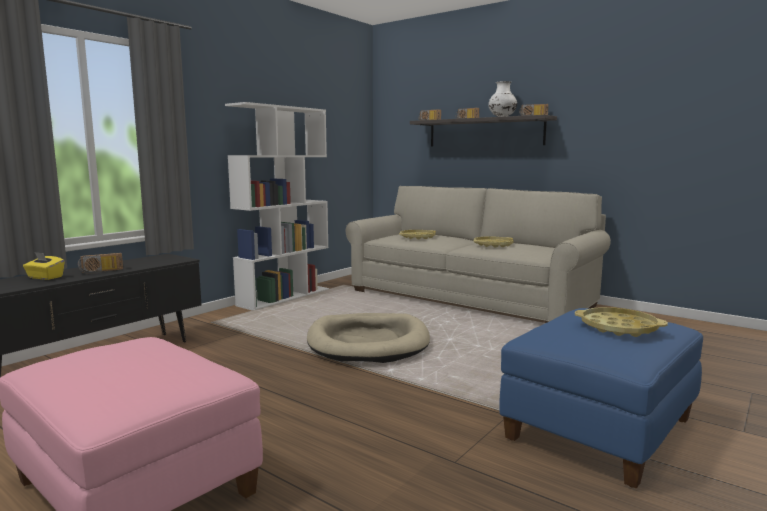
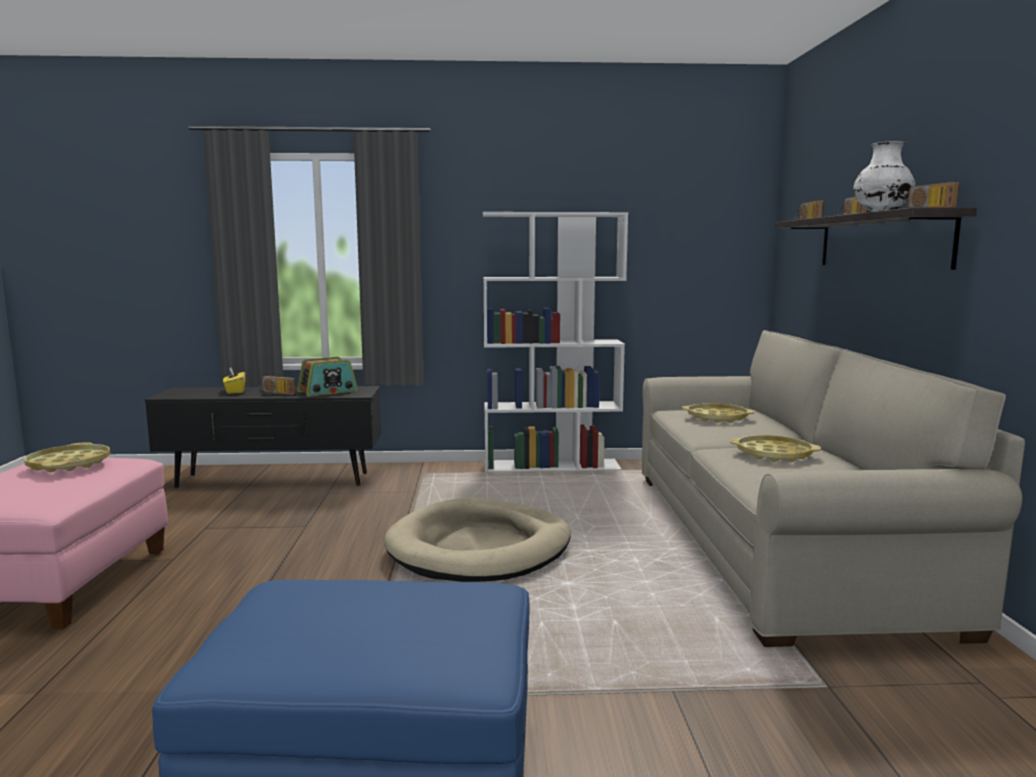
camera: 50 degrees right, 0 degrees up
yellow tray [575,307,668,337] -> yellow tray moved to [24,442,110,472]
none -> radio [297,357,358,397]

